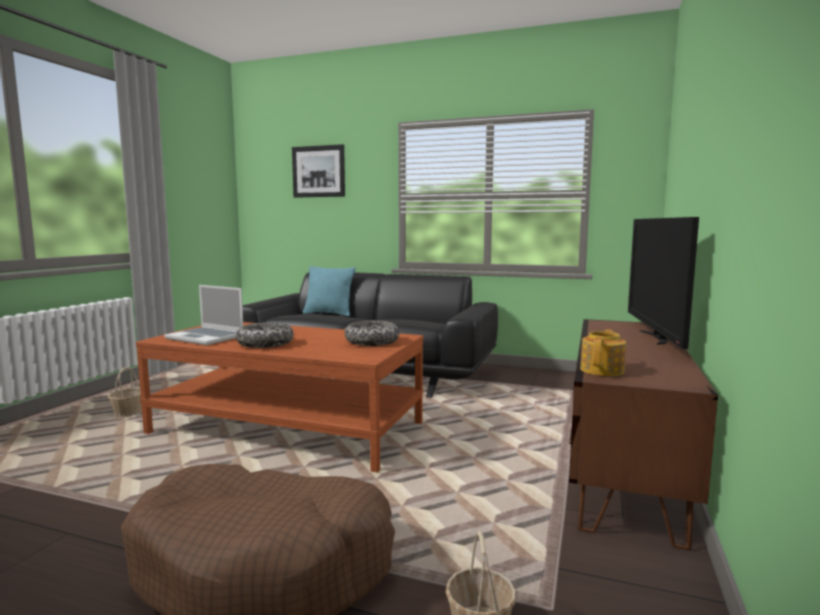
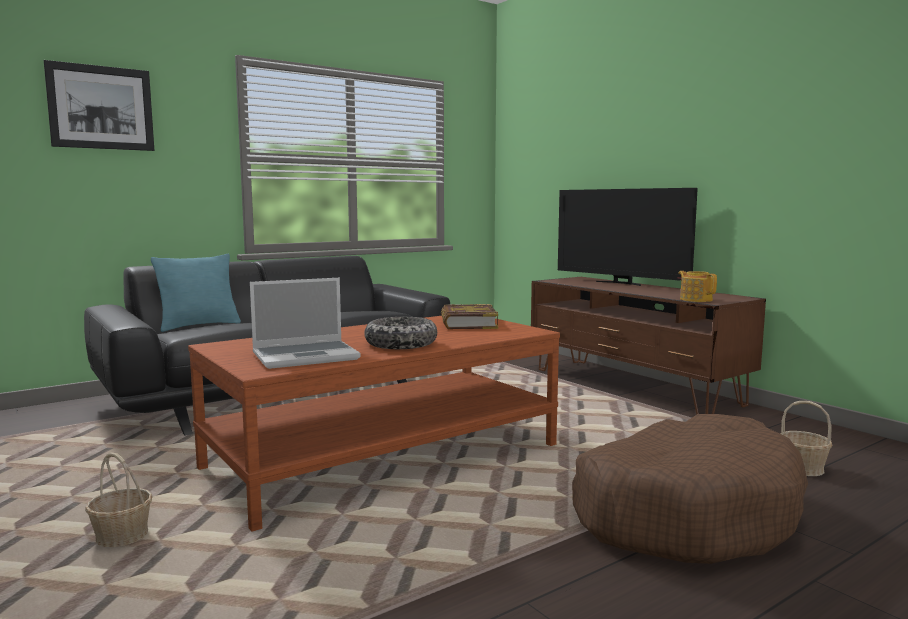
camera: 55 degrees left, 0 degrees up
bowl [345,320,399,346] -> book [441,304,498,329]

